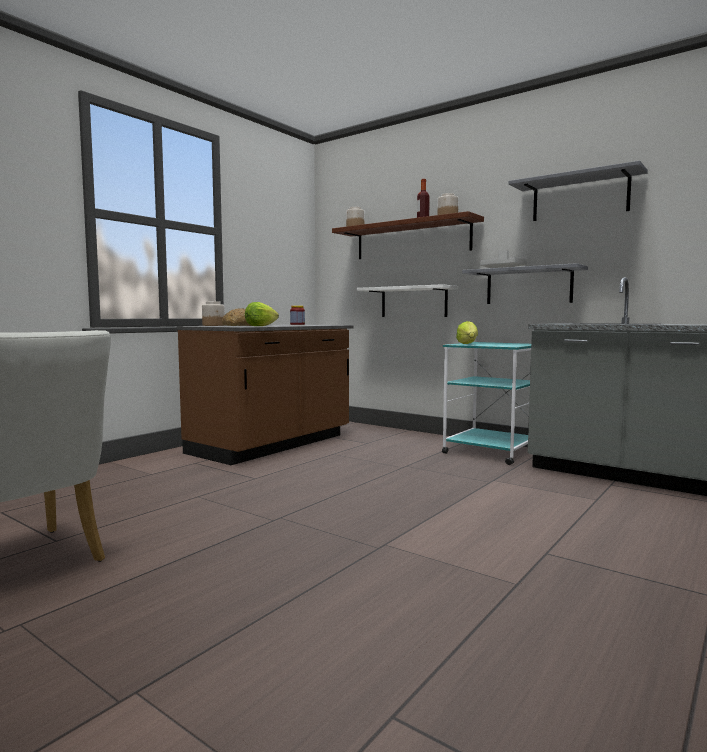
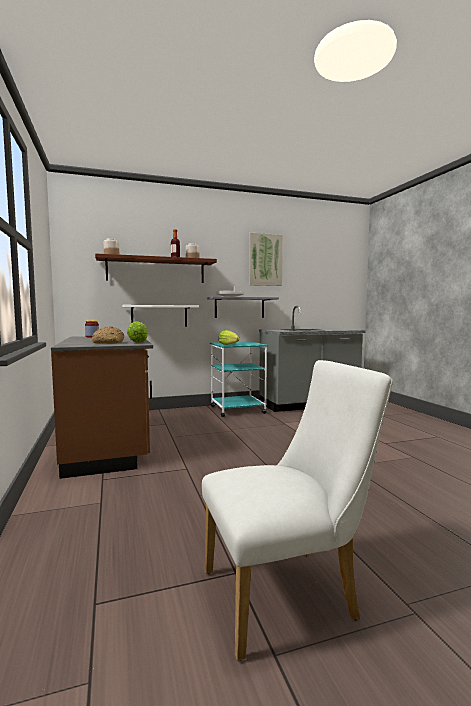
camera: 55 degrees left, 0 degrees up
jar [202,301,225,326] -> none
grey shelf [509,161,648,221] -> picture [249,233,283,286]

